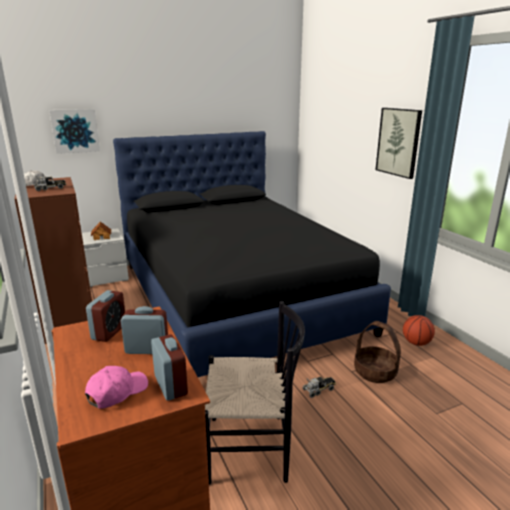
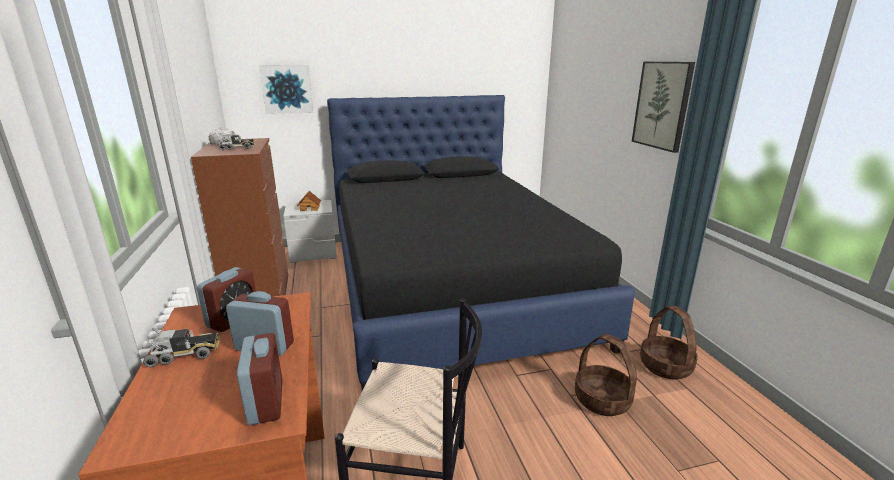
camera: 10 degrees right, 0 degrees up
pink cap [85,366,148,409] -> none
toy truck [303,376,336,398] -> toy truck moved to [143,328,220,367]
basketball [403,315,435,346] -> basket [640,306,698,379]

